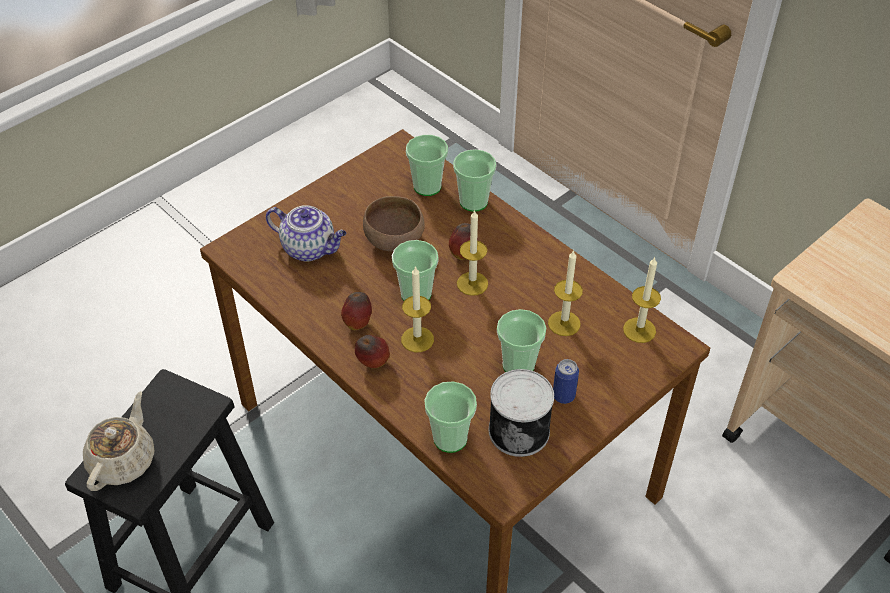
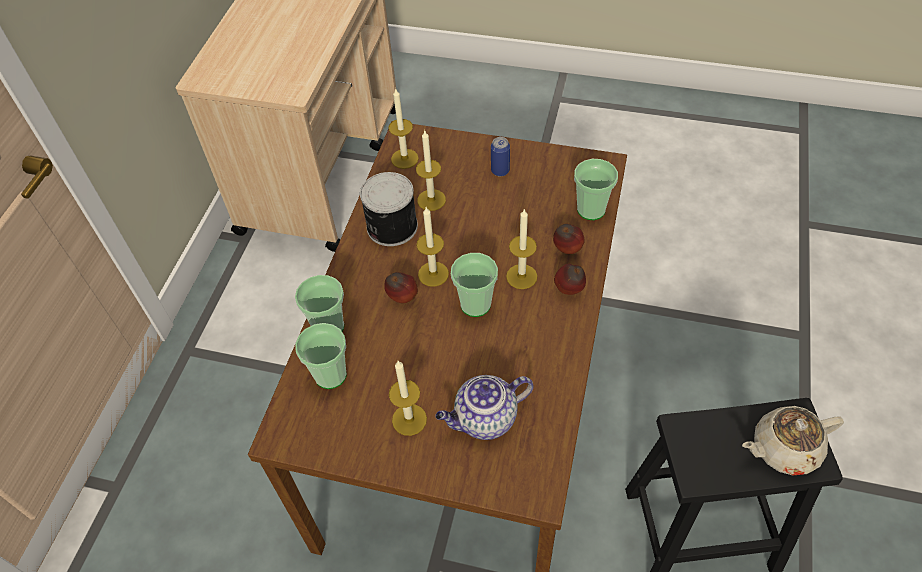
camera: 120 degrees left, 5 degrees up
teapot [266,205,347,262] -> teapot turned 105 degrees counterclockwise [435,375,533,440]
apple [341,292,372,330] -> apple moved to [553,224,585,254]
brown bowl [363,196,425,252] -> none
can [489,369,554,457] -> can moved to [360,172,418,246]
cup [497,309,546,372] -> none
none -> candle [389,361,427,436]

